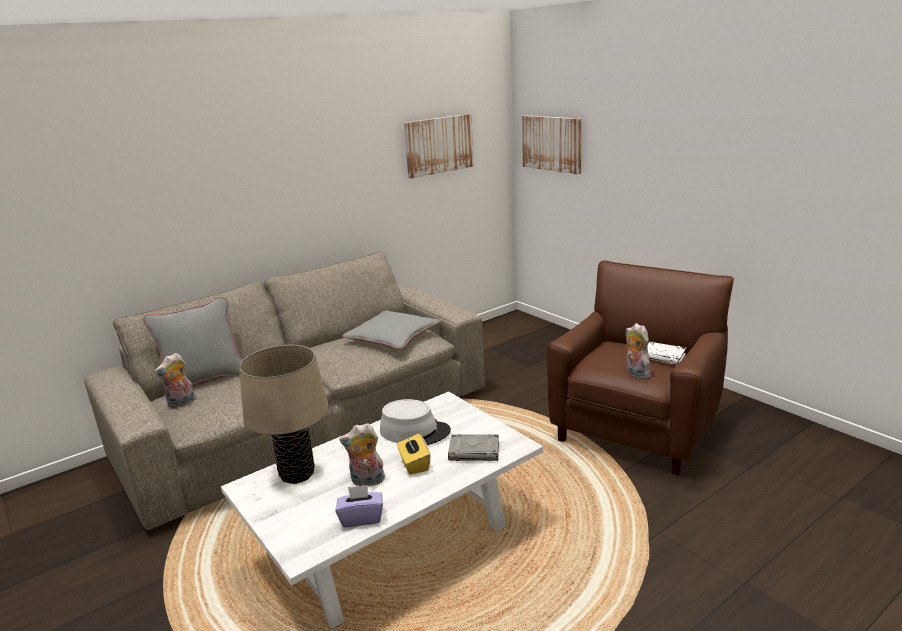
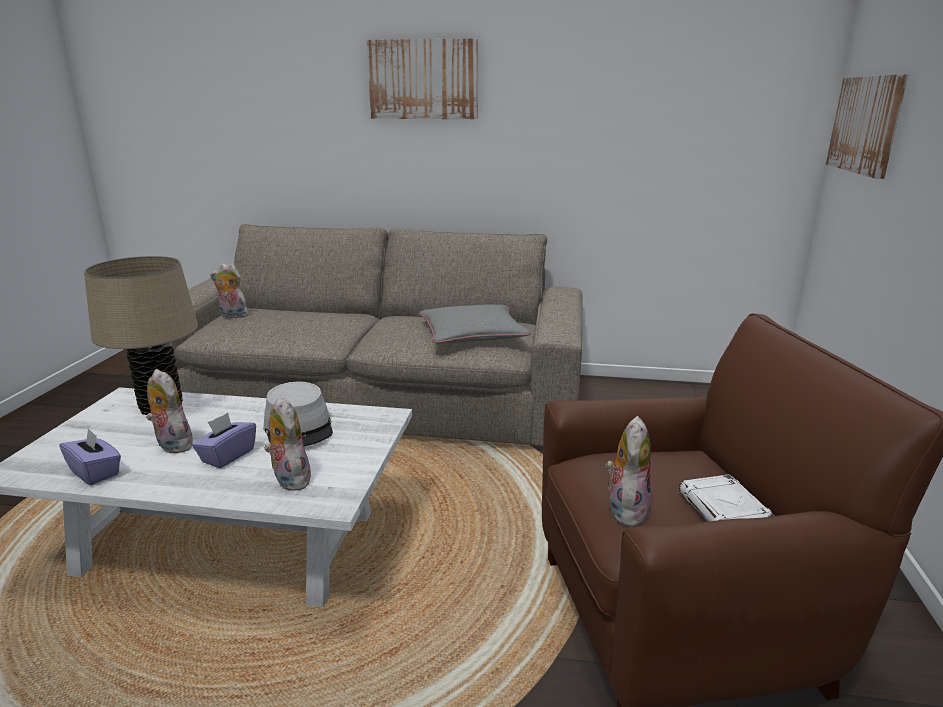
camera: 45 degrees right, 0 degrees up
grey pillow [143,297,242,385] -> none
yellow tissue box [397,434,430,475] -> purple tissue box [192,413,256,468]
picture [404,114,474,179] -> picture moved to [367,38,478,119]
grey book [448,434,499,461] -> plush toy [264,397,311,491]

